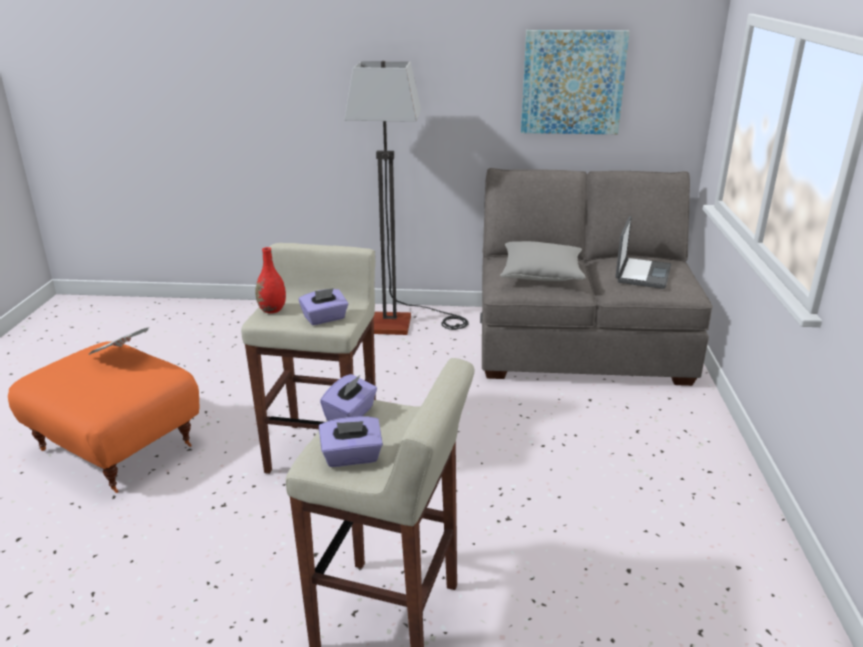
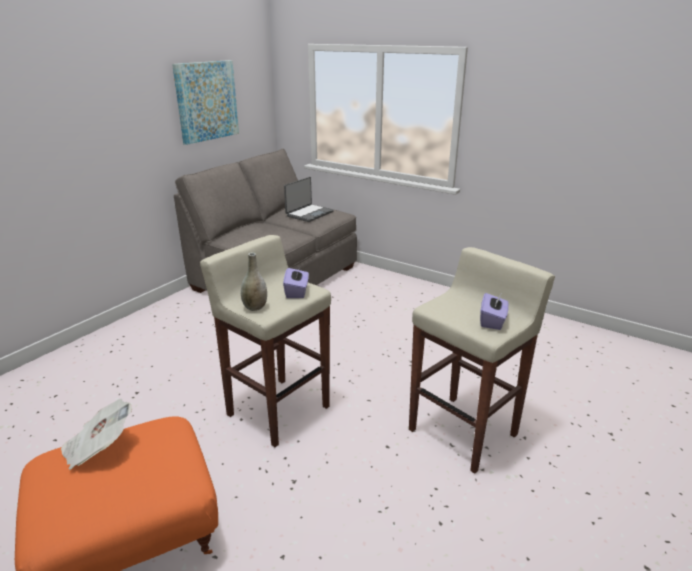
camera: 60 degrees left, 0 degrees up
red vase [255,247,286,313] -> grey vase [241,252,267,311]
purple tissue box [320,374,377,421] -> none
floor lamp [344,61,469,335] -> none
grey pillow [500,241,586,281] -> none
laptop [615,216,671,289] -> laptop turned 75 degrees clockwise [284,177,334,222]

